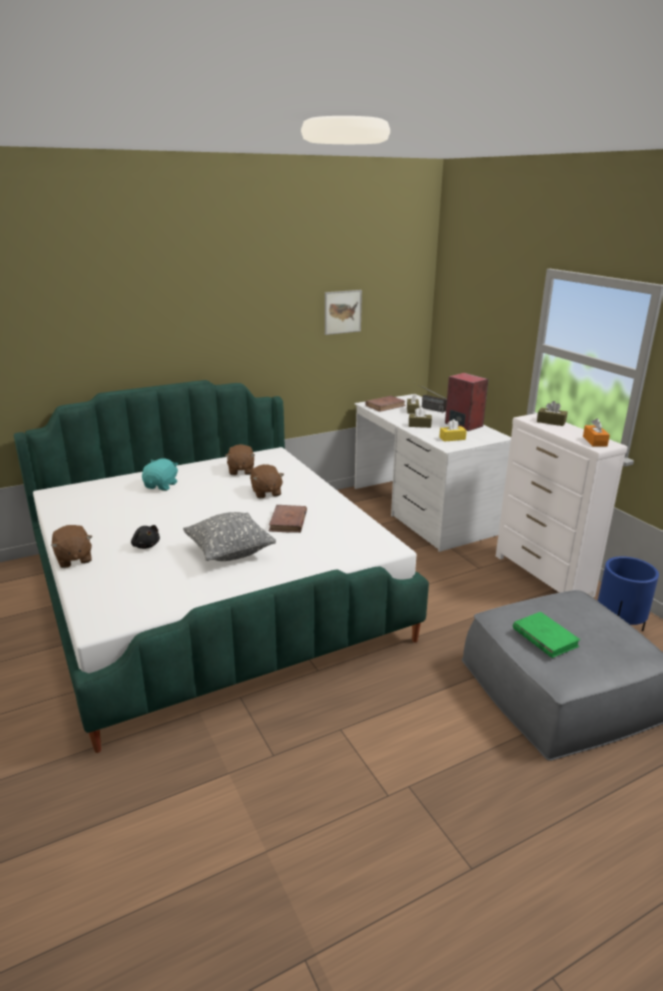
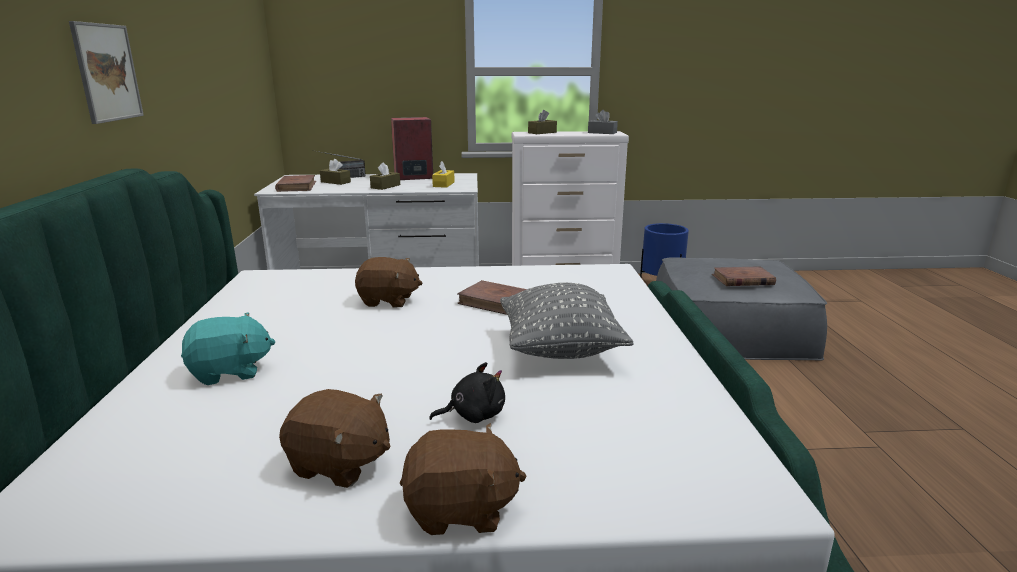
camera: 65 degrees left, 5 degrees down
turquoise plush toy [142,459,178,491] -> turquoise plush toy turned 120 degrees clockwise [181,312,275,385]
brown plush toy [225,444,255,475] -> brown plush toy moved to [279,389,390,488]
picture [325,290,362,335] -> picture moved to [69,21,144,124]
green book [513,612,581,658] -> brown book [712,266,776,286]
orange tissue box [583,418,610,447] -> grey tissue box [588,110,618,134]

